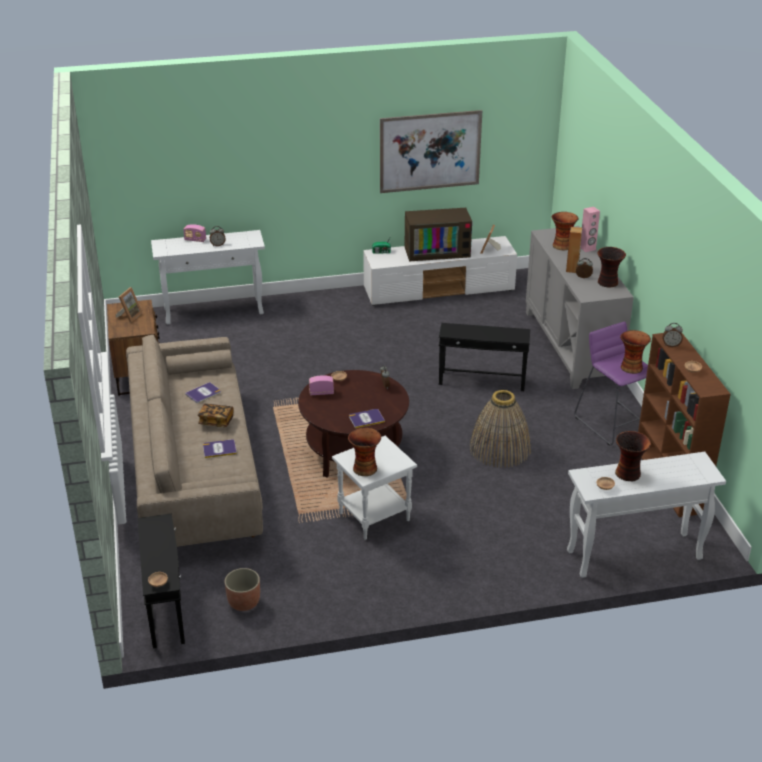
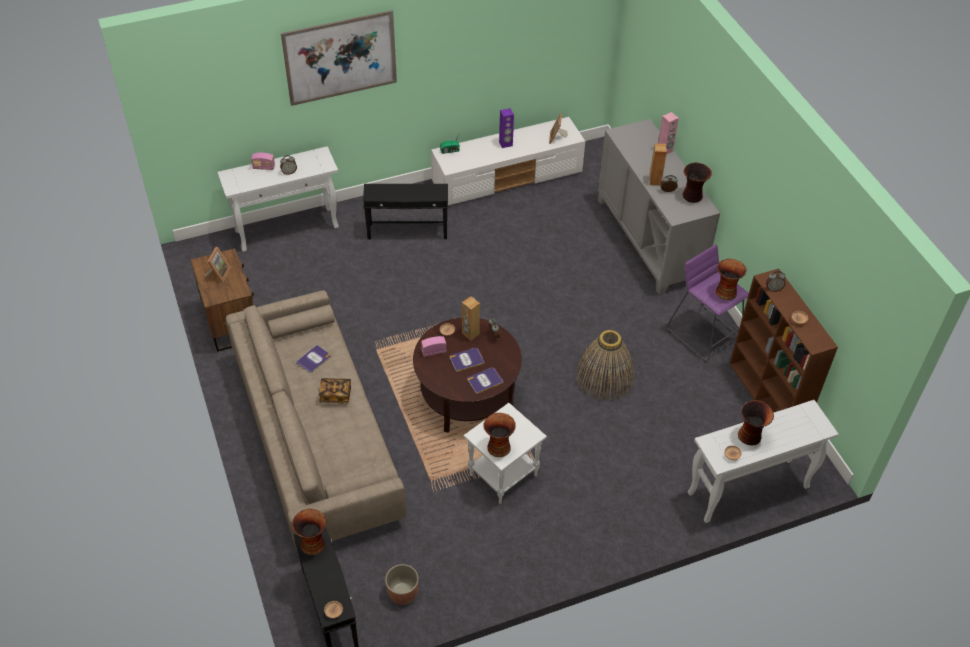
camera: 10 degrees left, 15 degrees up
book [203,439,237,458] -> book moved to [450,348,485,372]
picture [380,110,482,193] -> picture moved to [281,10,397,106]
television [404,208,472,261] -> purple speaker [499,108,514,148]
black side table [439,323,530,391] -> black side table moved to [363,184,448,240]
vase [552,212,579,250] -> vase moved to [292,509,326,555]
none -> brown speaker [462,296,480,341]

